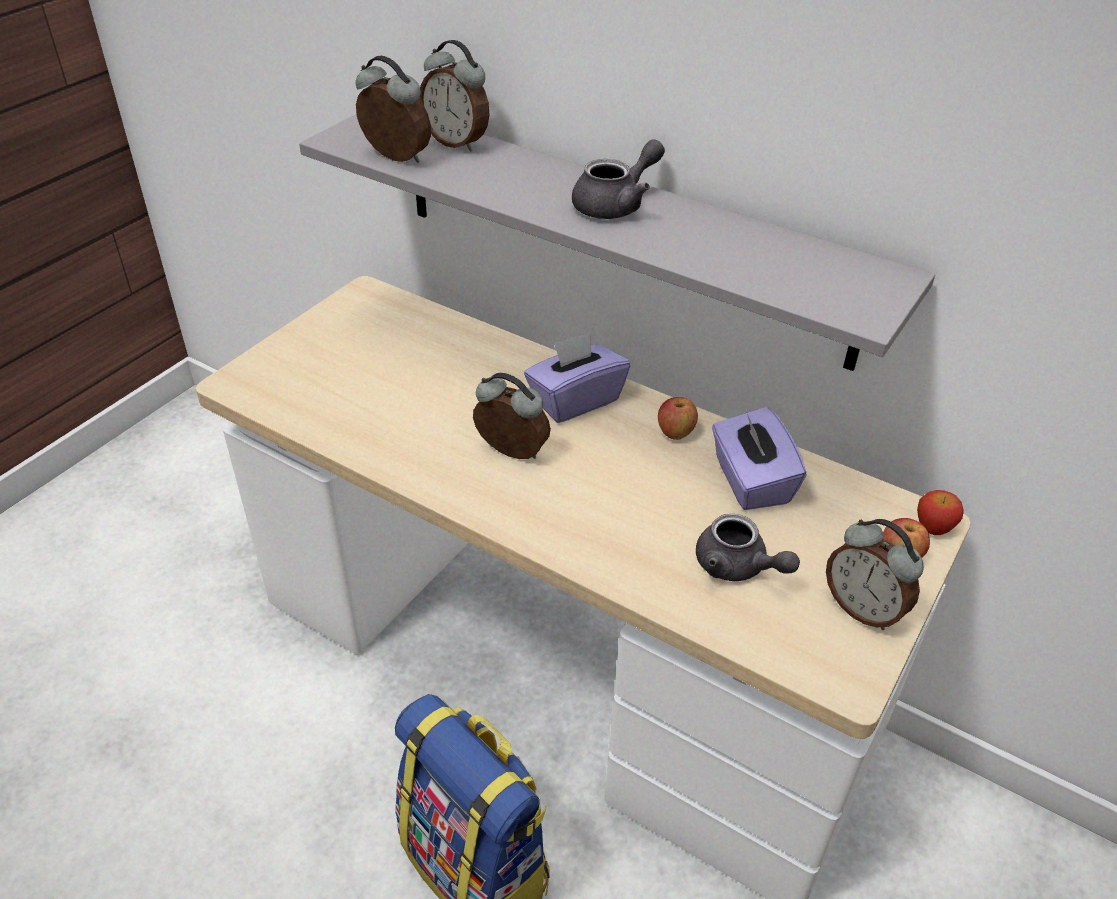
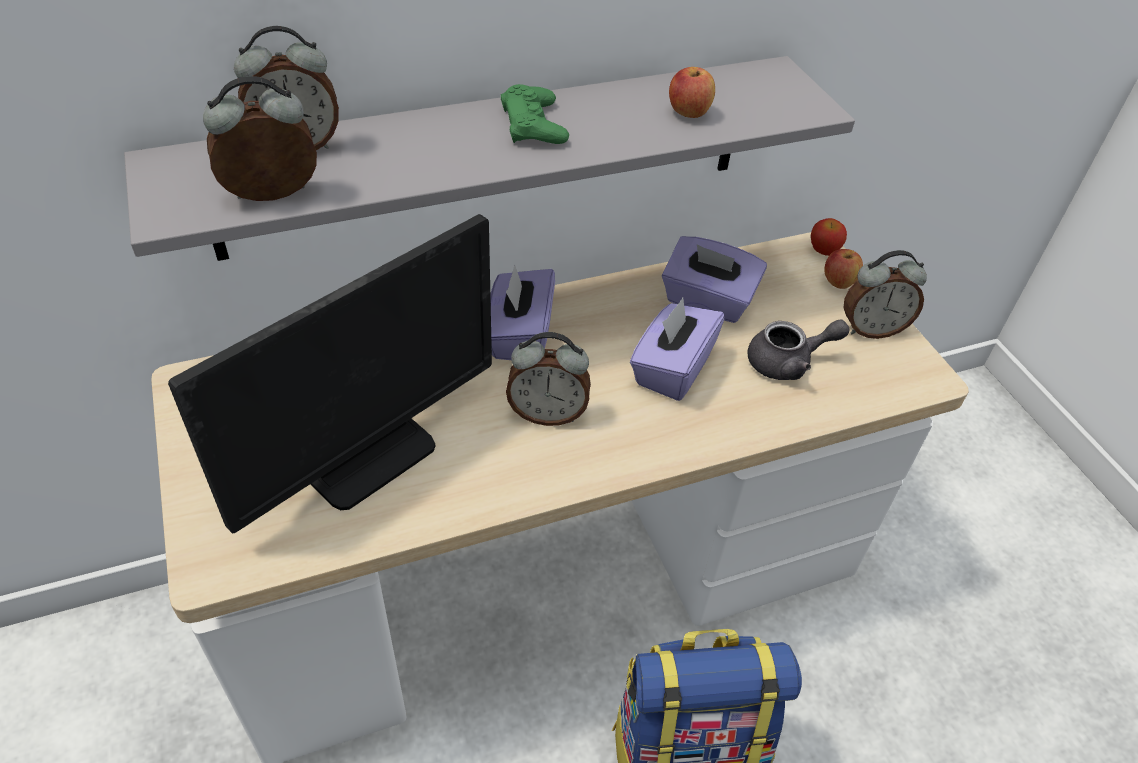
camera: 55 degrees left, 5 degrees up
alarm clock [473,373,551,459] -> alarm clock turned 150 degrees counterclockwise [506,332,591,426]
grey teapot [572,139,665,219] -> green game controller [501,84,569,144]
apple [658,397,698,440] -> apple moved to [669,67,715,118]
none -> monitor [168,214,492,533]
none -> purple tissue box [630,298,725,401]

